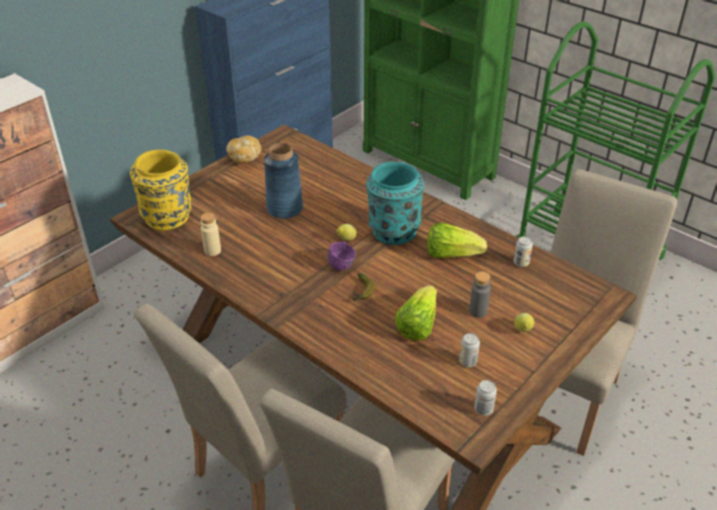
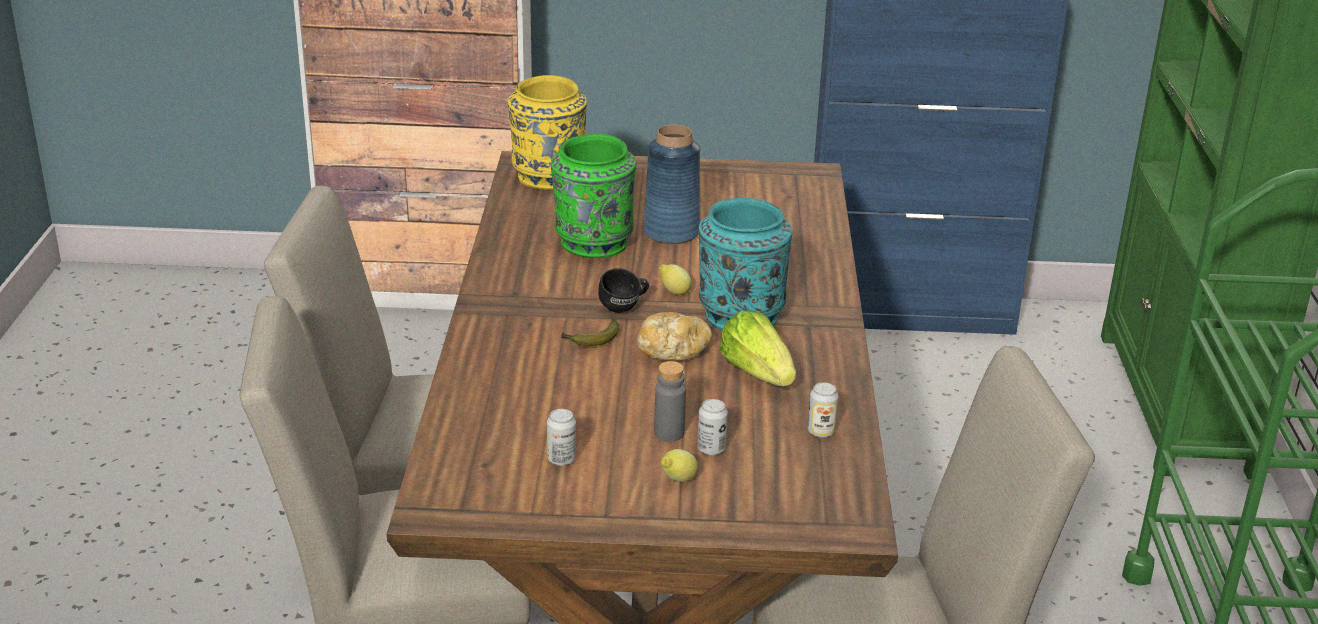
camera: 50 degrees right, 10 degrees down
beige bottle [201,213,221,256] -> none
bread [226,135,262,163] -> bread moved to [637,312,712,360]
purple mug [327,241,356,271] -> black mug [598,268,649,313]
lettuce [395,285,437,341] -> none
can [474,380,497,416] -> can moved to [697,399,728,455]
none -> green vase [551,134,636,258]

